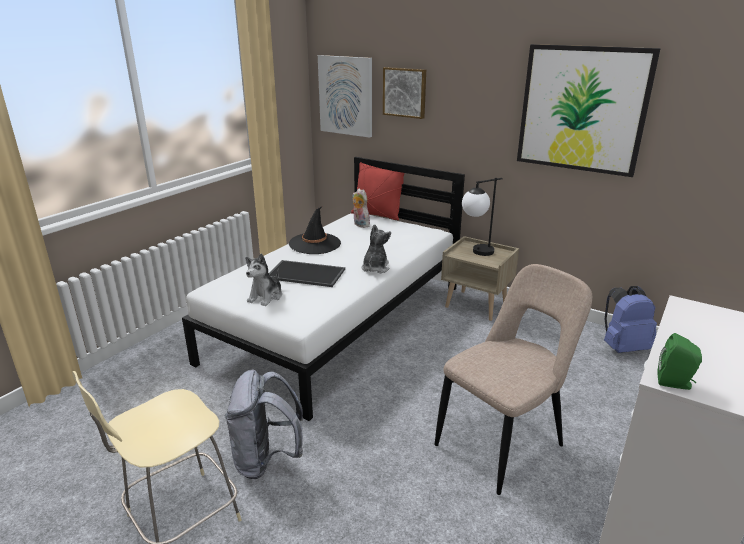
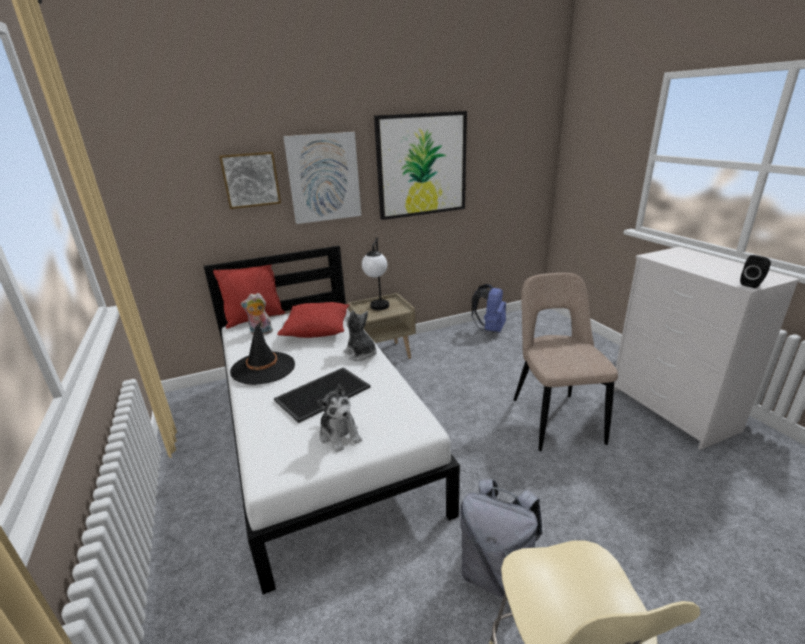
camera: 55 degrees left, 0 degrees up
picture [318,55,372,138] -> picture moved to [283,132,361,224]
green speaker [657,333,702,390] -> black speaker [740,255,771,288]
none -> red pillow [277,302,349,338]

